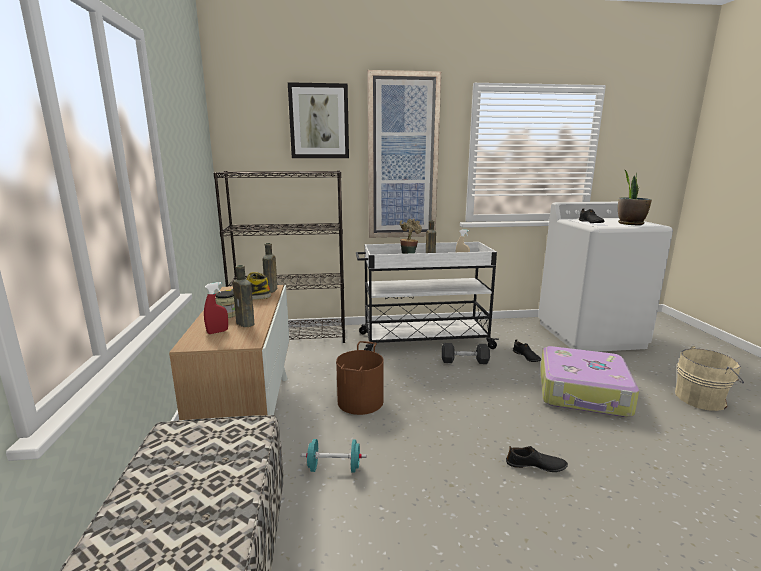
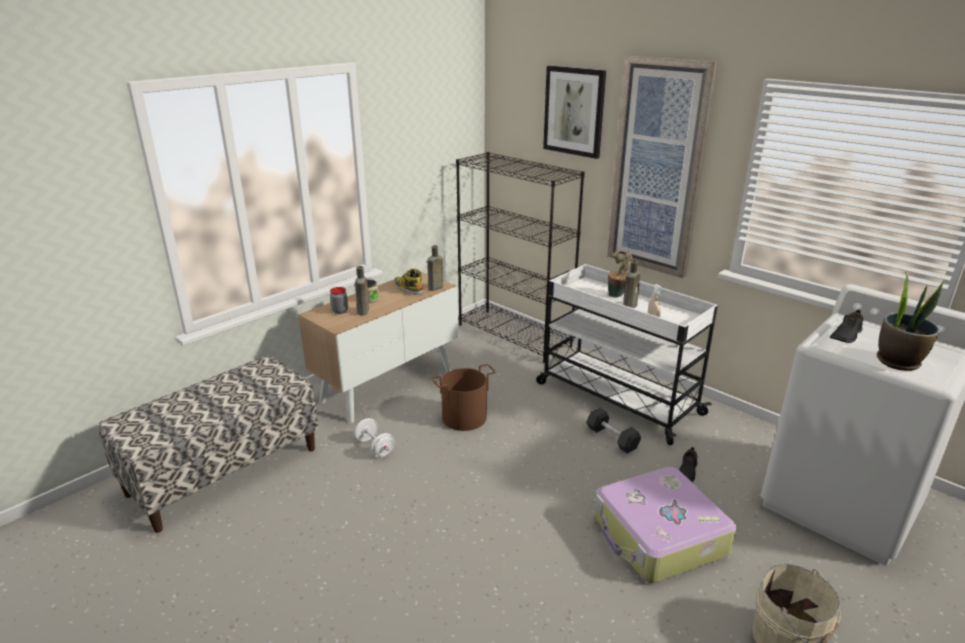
camera: 50 degrees right, 10 degrees up
red spray bottle [204,282,228,334] -> jar [330,287,348,314]
turquoise dumbbell [301,439,366,473] -> white dumbbell [355,418,394,457]
black shoe [506,446,568,472] -> none

